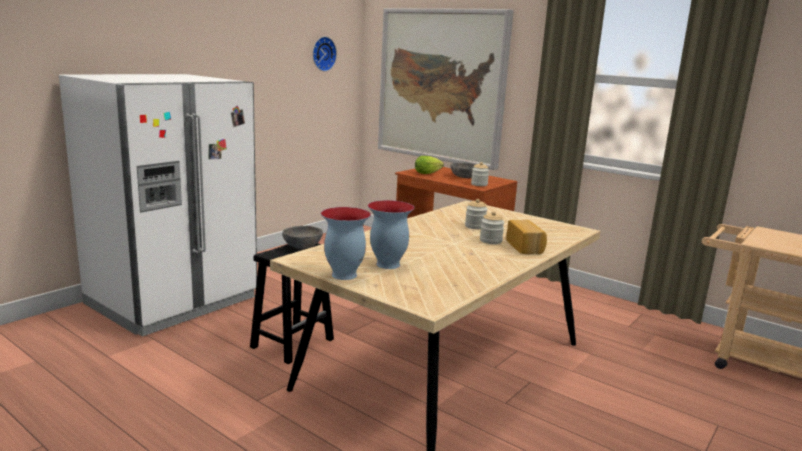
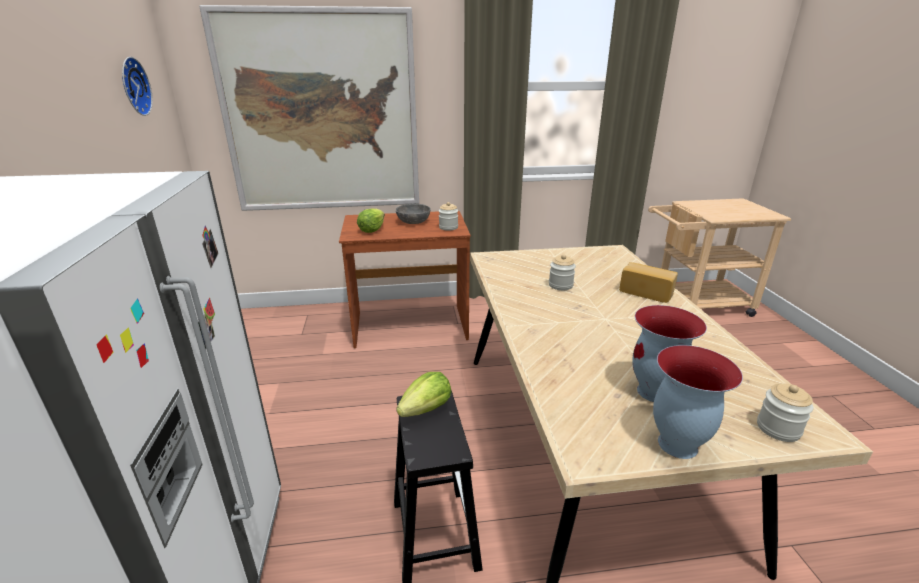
camera: 45 degrees left, 10 degrees up
grey bowl [282,226,323,249] -> lettuce [396,372,451,417]
jar [480,211,505,244] -> jar moved to [757,384,813,442]

